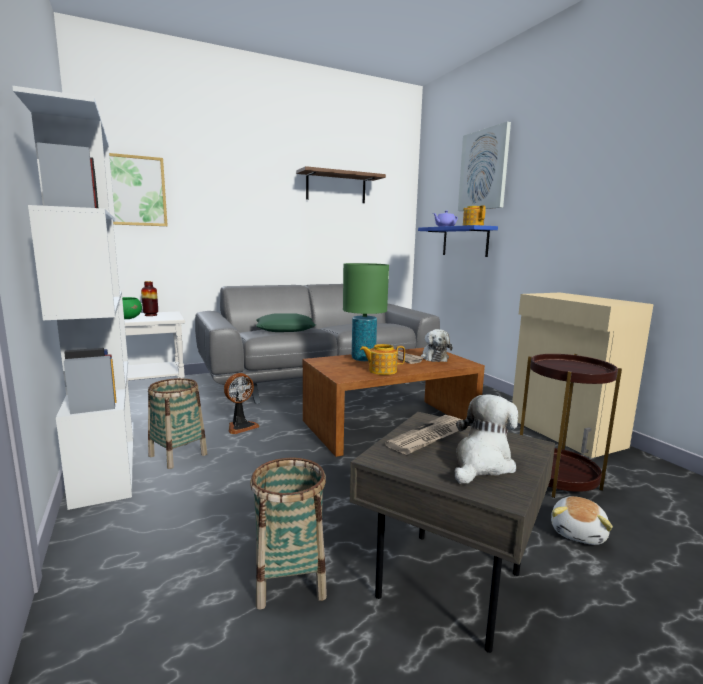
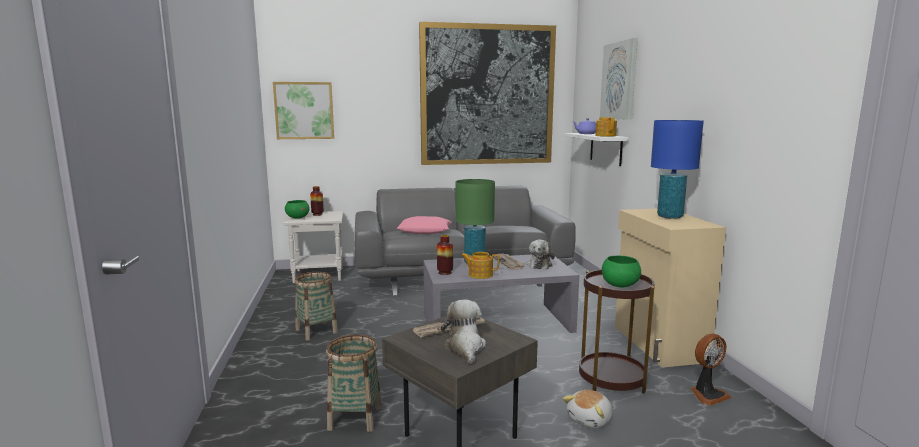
camera: 15 degrees right, 0 degrees up
white bookcase [12,86,134,510] -> none
fan [224,373,259,434] -> fan moved to [691,333,731,406]
green pillow [256,313,316,332] -> pink pillow [397,216,452,234]
brown shelf [296,166,386,203] -> picture [419,22,556,165]
brown coffee table [303,348,485,457] -> grey coffee table [423,255,579,333]
blue shelf [418,225,498,257] -> white shelf [564,133,628,166]
plush toy [455,394,518,484] -> plush toy turned 60 degrees counterclockwise [441,300,486,364]
none -> vase [437,235,453,275]
none -> green bowl [602,256,641,288]
none -> blue table lamp [651,120,704,219]

